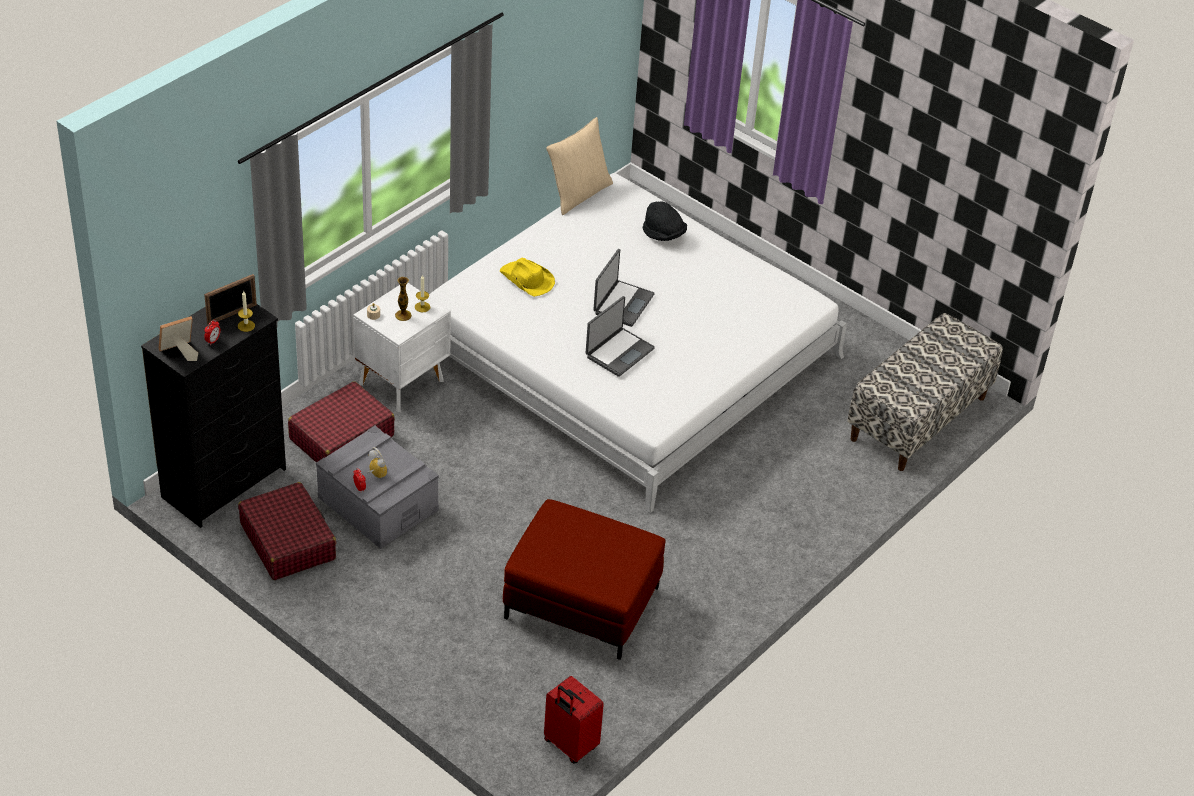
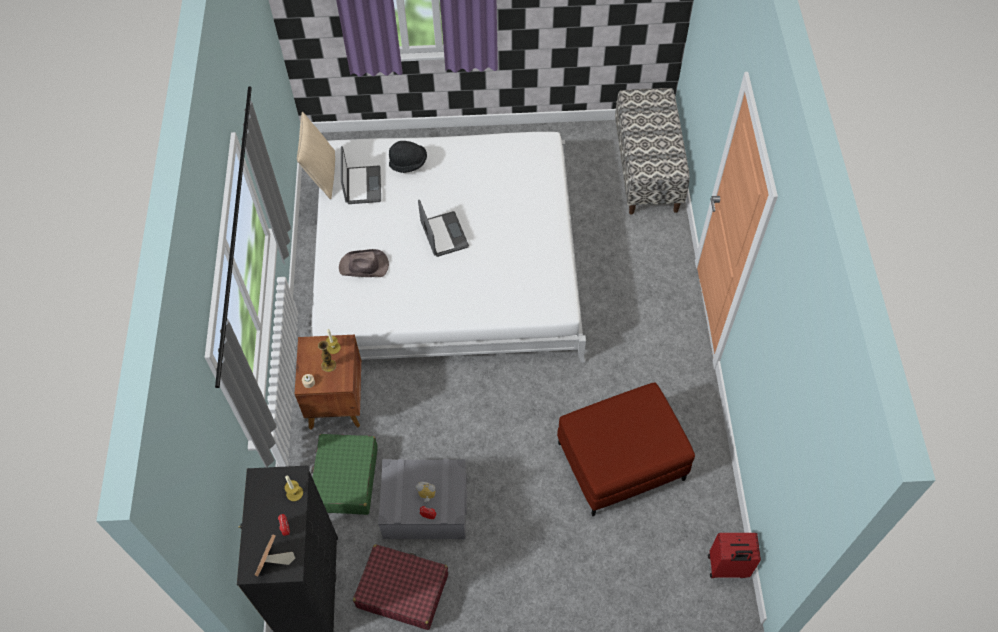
camera: 40 degrees left, 15 degrees up
picture frame [204,274,257,325] -> none
red suitcase [288,381,395,462] -> green suitcase [311,434,378,515]
white nightstand [353,283,451,412] -> brown nightstand [295,335,361,430]
yellow hat [500,258,555,297] -> brown hat [339,249,389,277]
laptop [586,296,655,377] -> laptop moved to [341,146,381,204]

